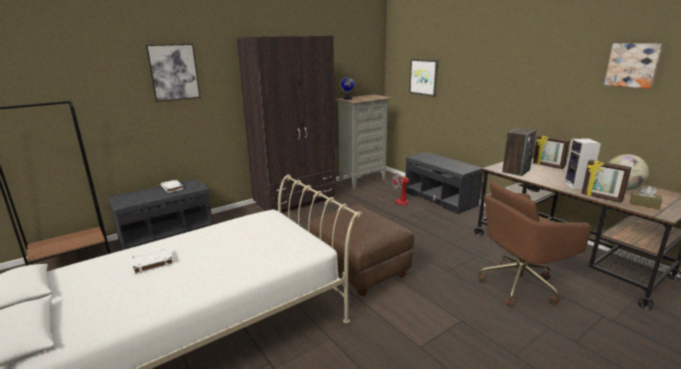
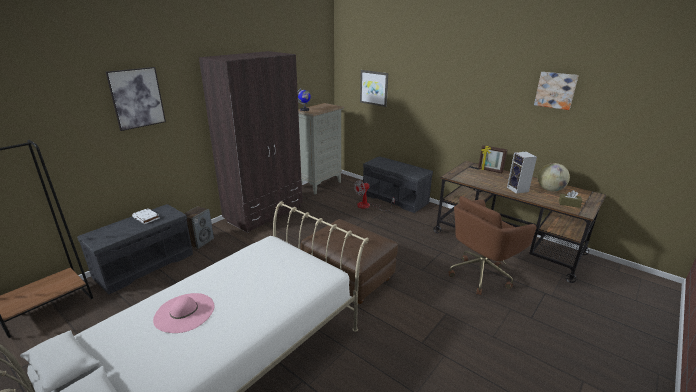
camera: 15 degrees left, 5 degrees up
white book [130,248,174,274] -> pink hat [153,293,215,333]
speaker [502,128,536,177] -> speaker moved to [184,206,214,249]
picture frame [581,160,632,203] -> none

